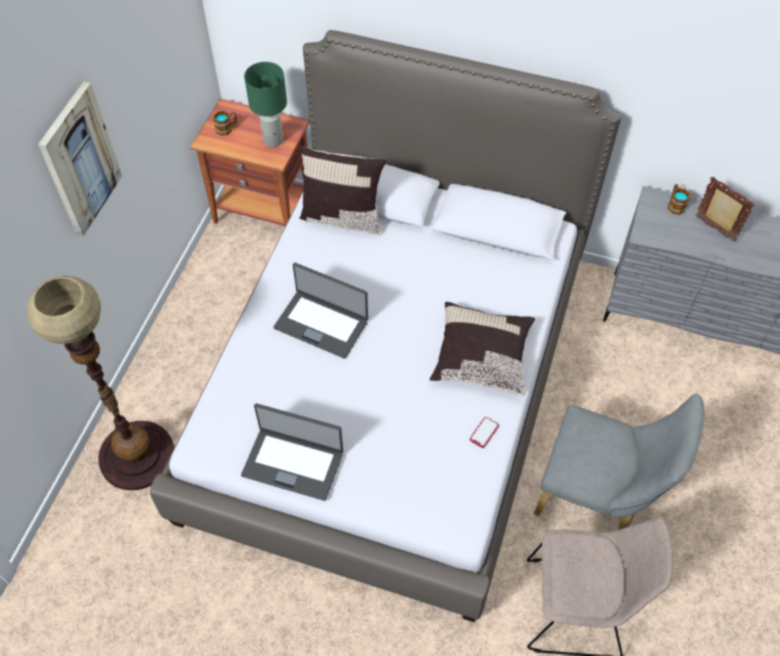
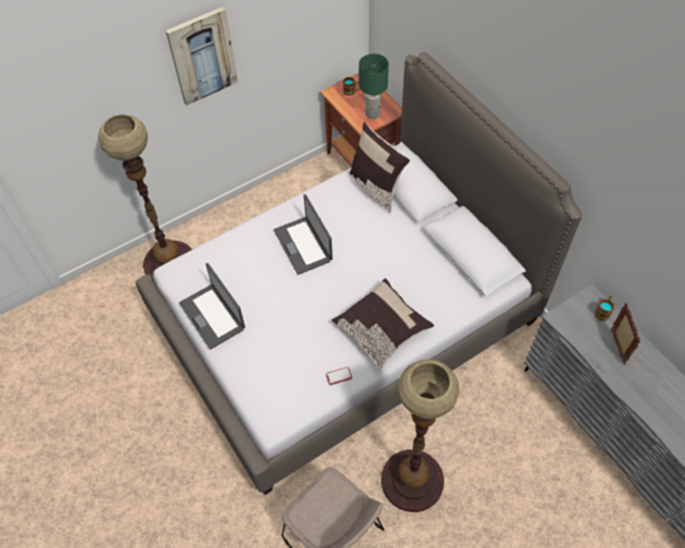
camera: 40 degrees right, 0 degrees up
grey chair [534,394,704,530] -> floor lamp [381,359,459,512]

